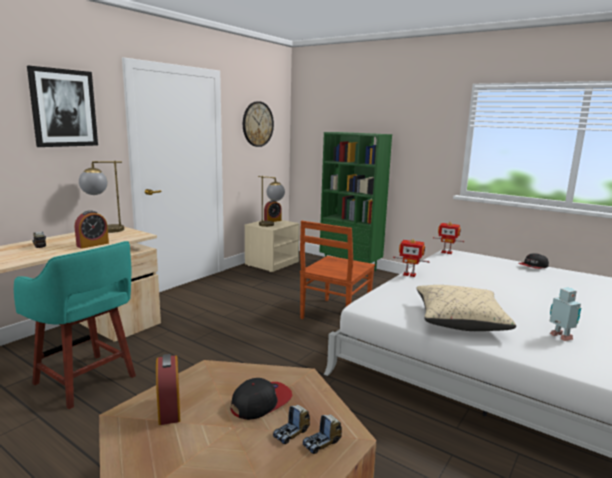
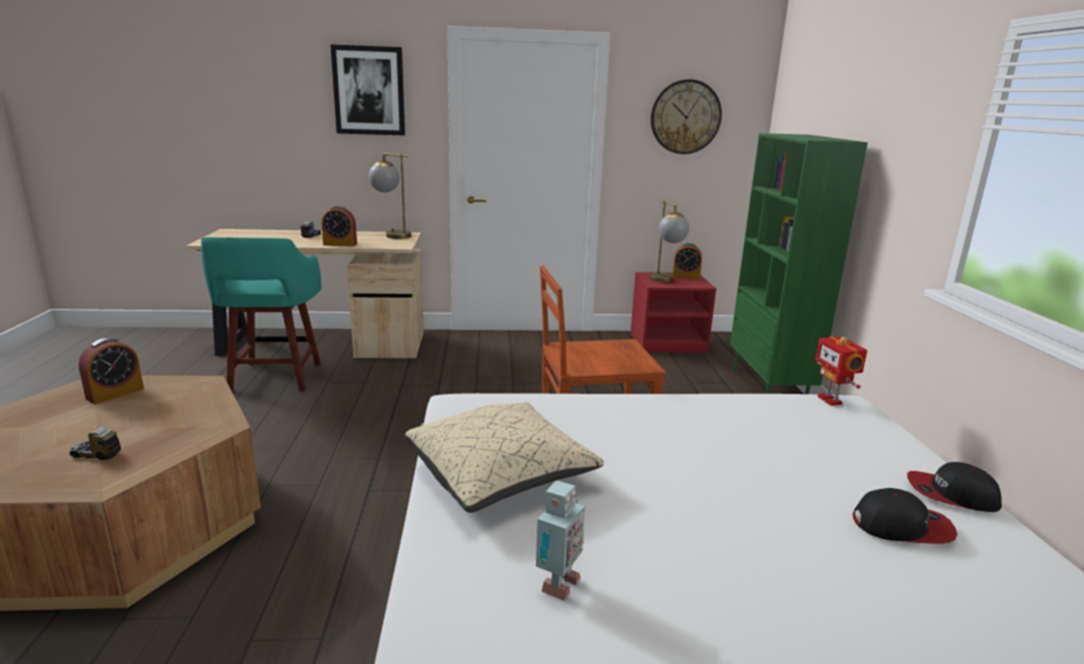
camera: 50 degrees right, 5 degrees up
cap [231,378,293,420] -> cap moved to [853,488,957,544]
beige nightstand [245,220,300,272] -> red nightstand [631,272,716,352]
toy truck [303,414,342,454] -> none
toy robot [393,239,429,277] -> none

